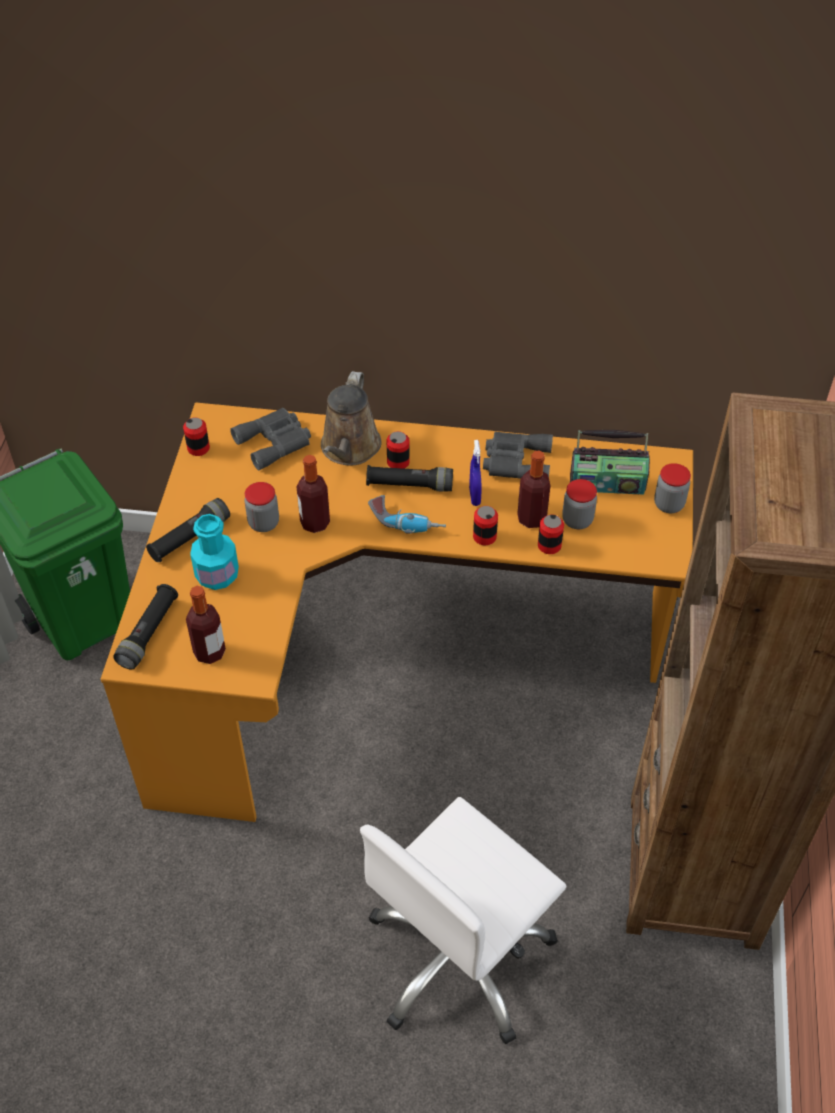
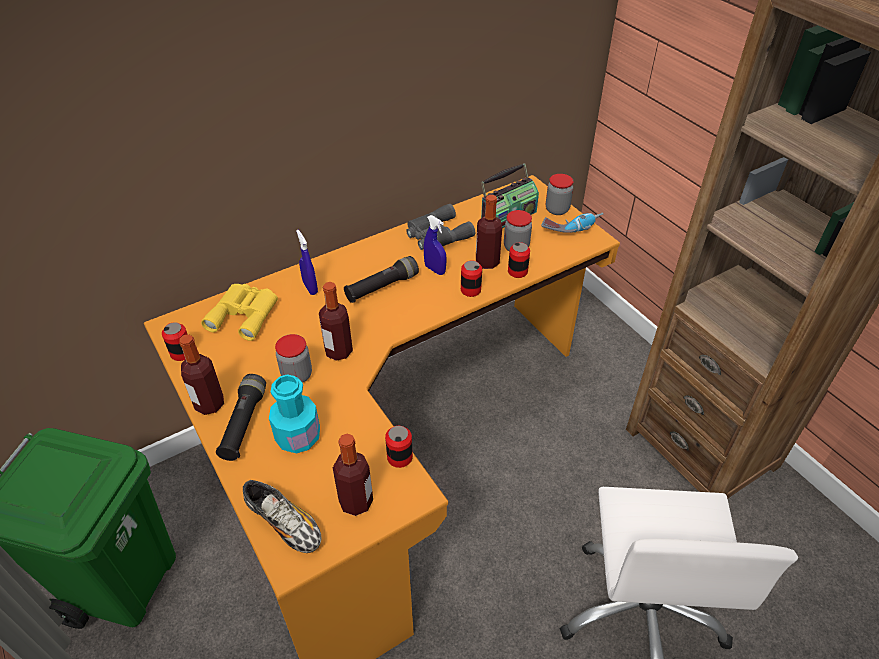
camera: 40 degrees left, 5 degrees down
black flashlight [113,584,178,669] -> shoe [243,480,322,553]
grey binoculars [230,408,311,470] -> yellow binoculars [201,284,278,341]
brown watering can [321,371,381,465] -> blue spray bottle [296,230,318,295]
power drill [368,495,446,534] -> power drill moved to [541,212,604,233]
can [387,431,410,469] -> can moved to [385,426,413,468]
none -> bottle [179,334,224,415]

